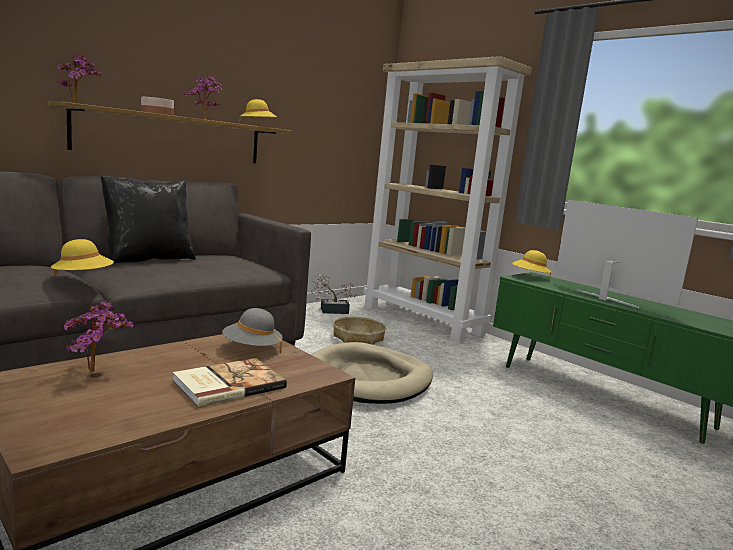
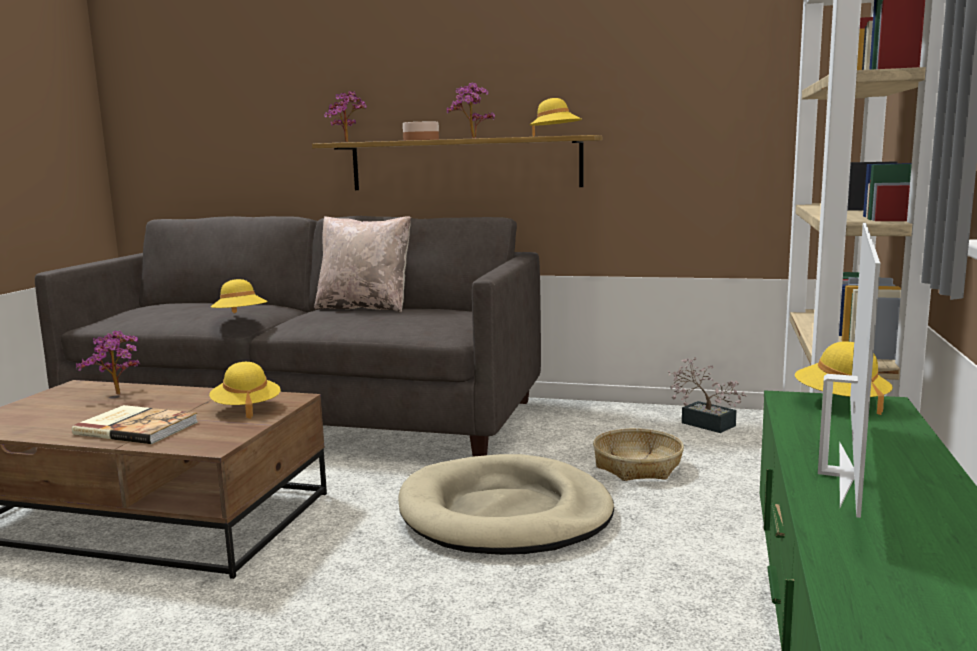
camera: 60 degrees right, 0 degrees up
black pillow [101,176,196,263] -> beige pillow [314,216,411,312]
grey hat [222,308,283,353] -> yellow hat [209,362,281,419]

